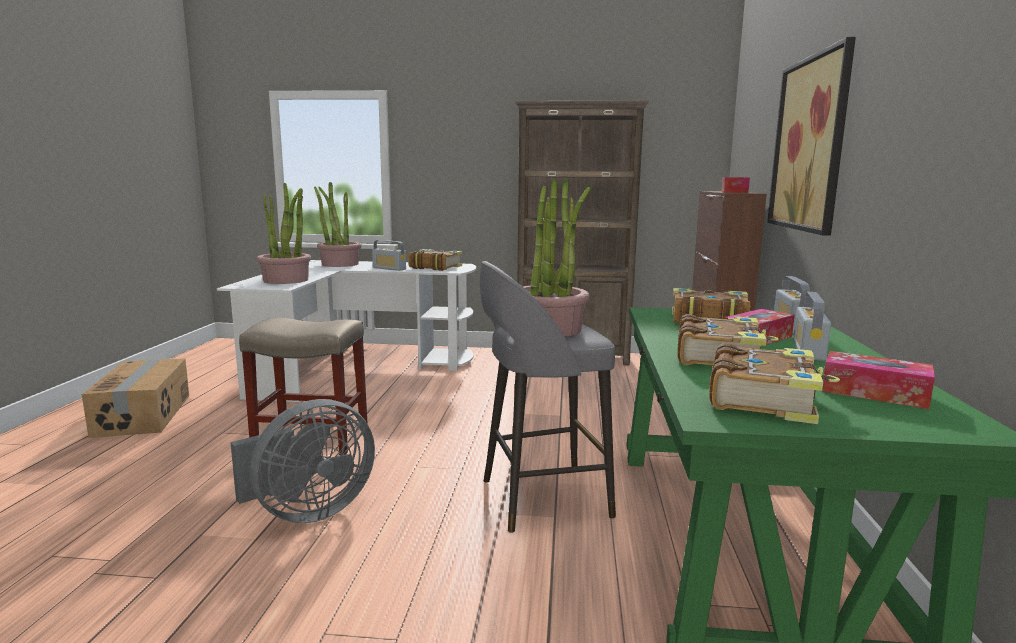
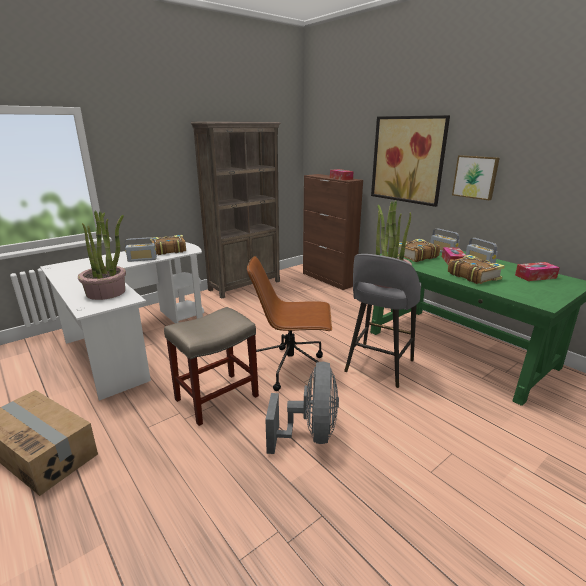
camera: 45 degrees left, 10 degrees up
potted plant [314,182,362,267] -> none
book [709,343,840,424] -> none
none -> brown office chair [247,256,332,391]
none -> picture [452,155,500,200]

